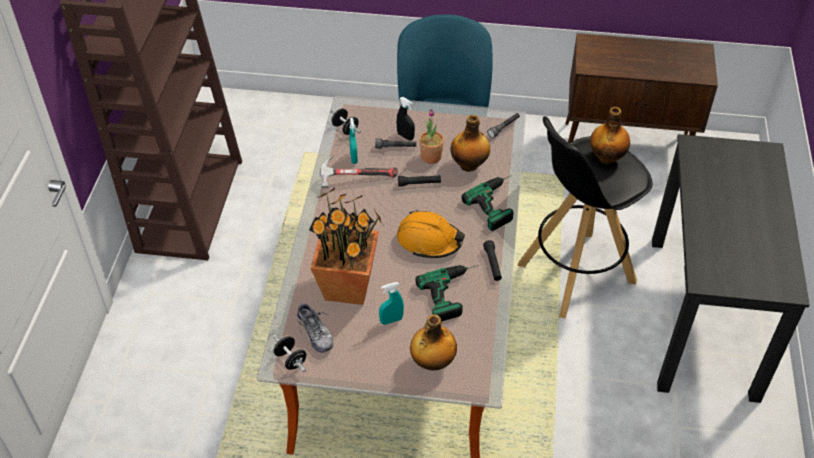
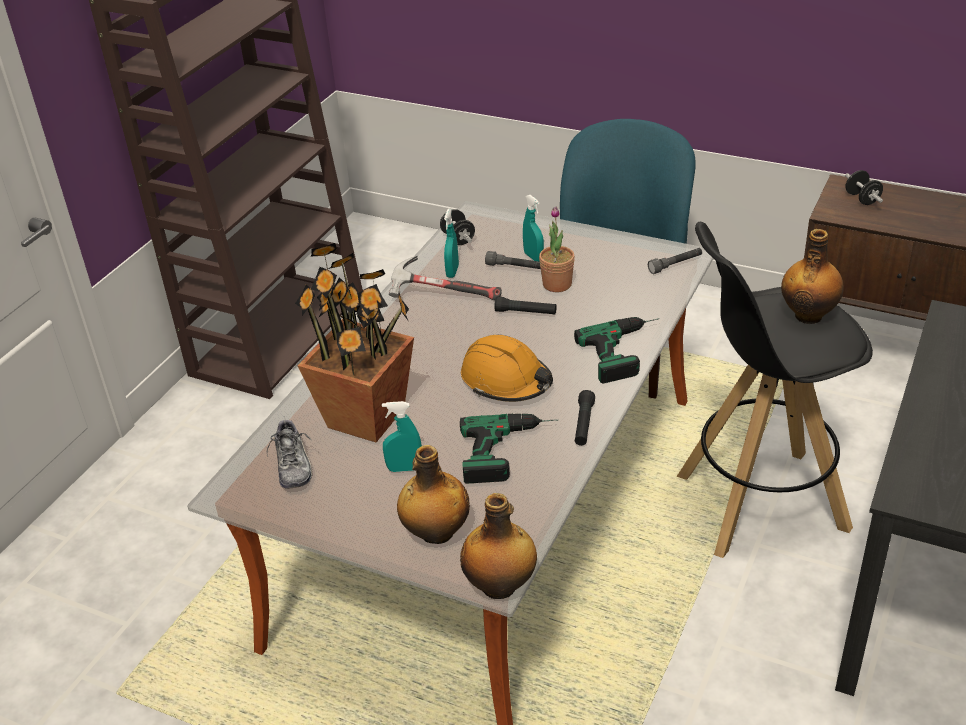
camera: 20 degrees right, 10 degrees down
black dumbbell [273,335,306,372] -> black dumbbell moved to [845,170,883,205]
black spray bottle [397,97,415,141] -> turquoise spray bottle [523,195,544,262]
bottle [450,115,490,172] -> bottle moved to [460,493,537,599]

